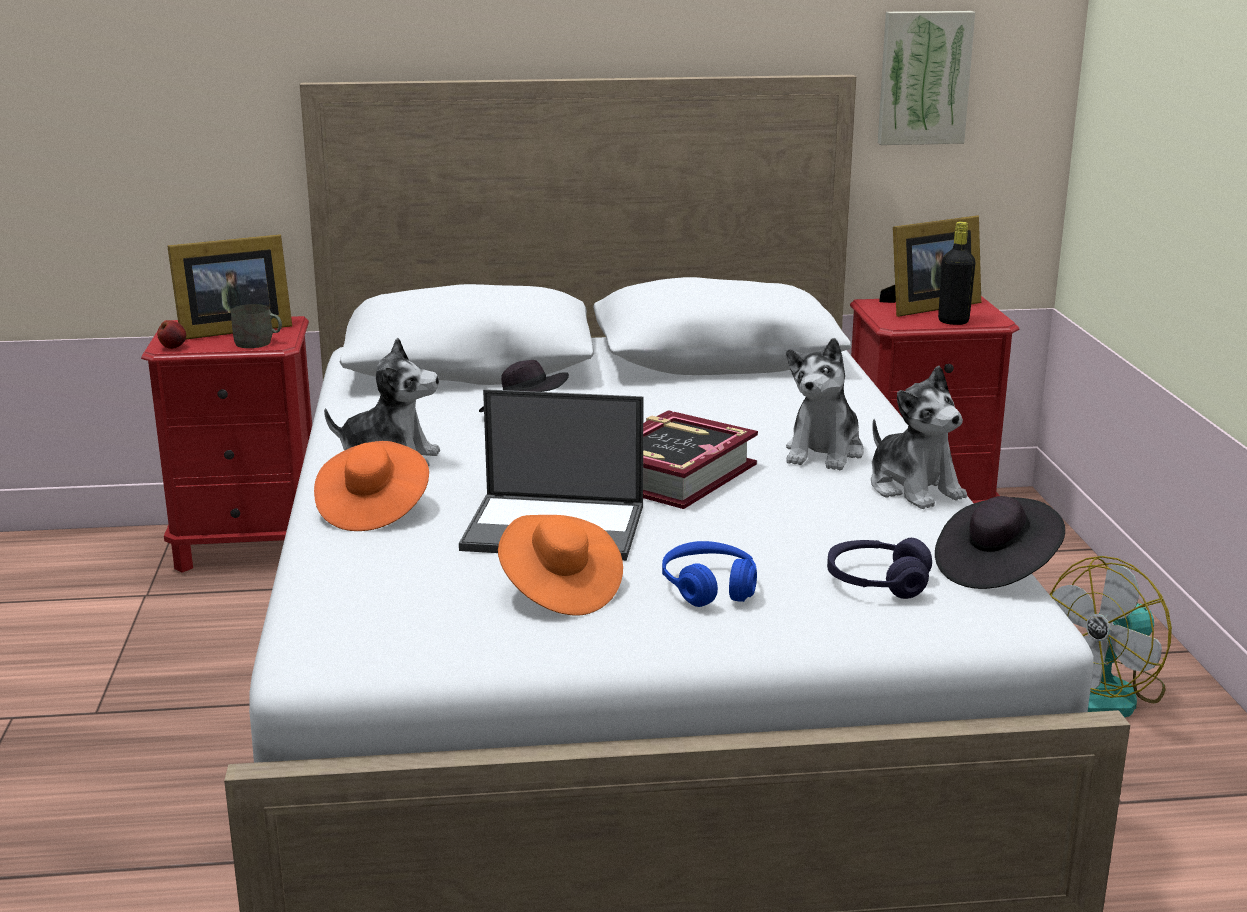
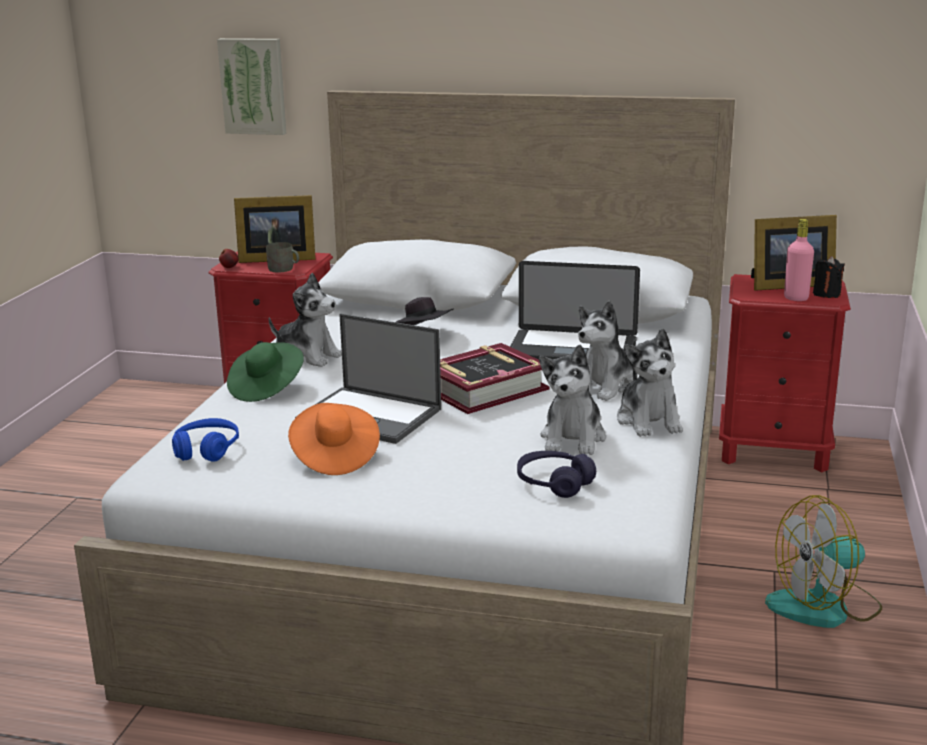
camera: 20 degrees right, 0 degrees up
orange hat [314,441,429,531] -> green hat [227,342,304,402]
blue headphones [662,541,757,607] -> blue headphones moved to [172,418,239,462]
picture [878,11,975,145] -> picture moved to [217,38,287,135]
black hat [935,496,1065,589] -> none
black bottle [938,222,976,325] -> pink bottle [784,219,814,301]
none -> laptop [510,261,640,360]
none -> plush toy [539,345,606,455]
none -> black candle [813,256,845,298]

